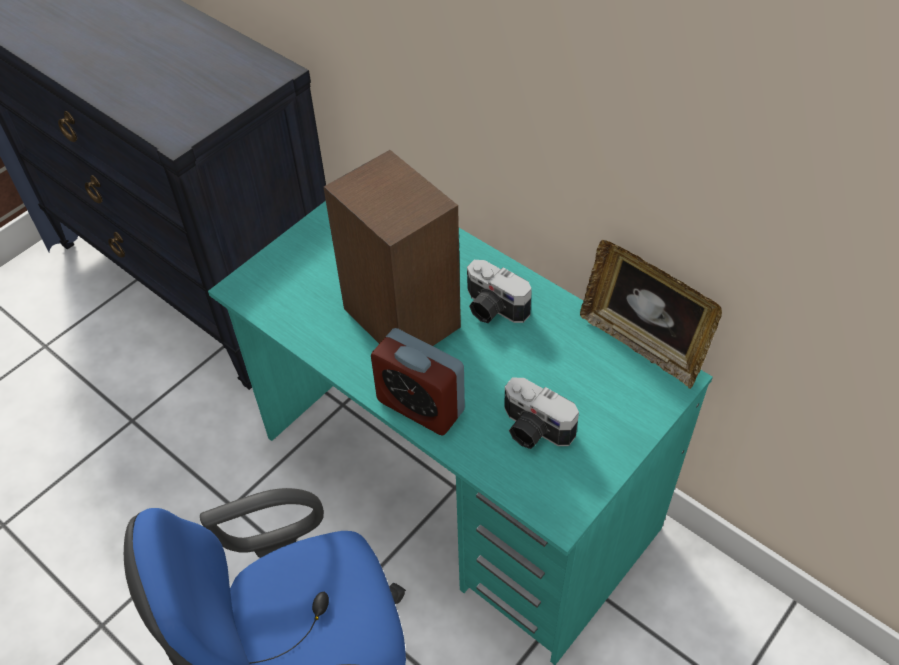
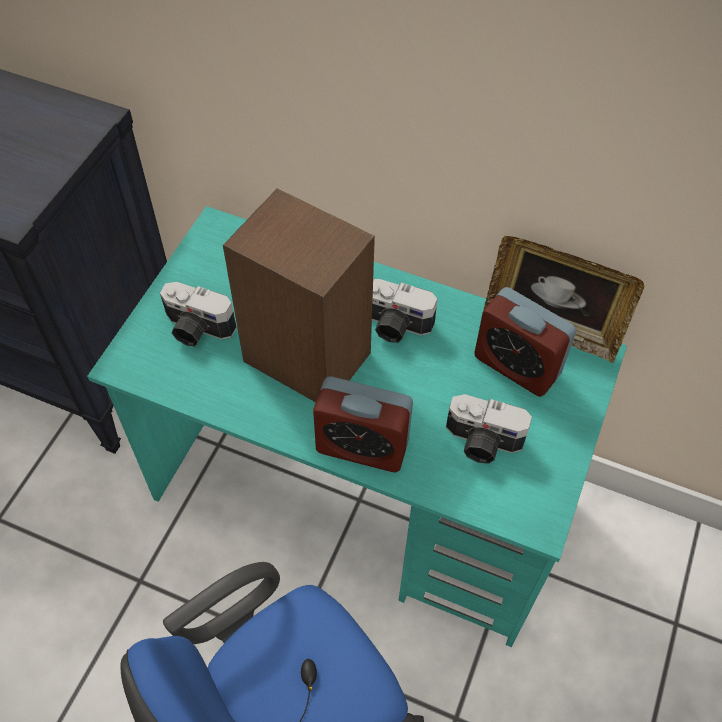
camera: 20 degrees left, 5 degrees up
none -> camera [160,282,237,346]
none -> alarm clock [474,287,577,397]

